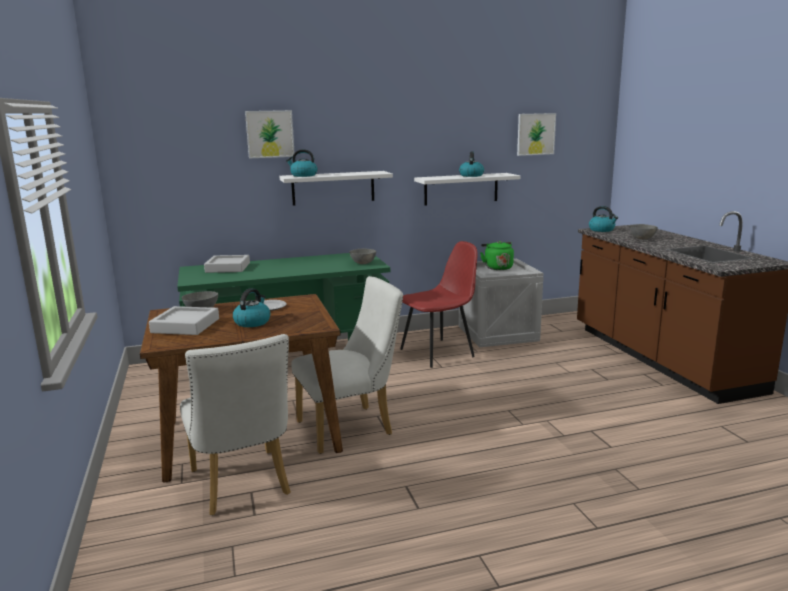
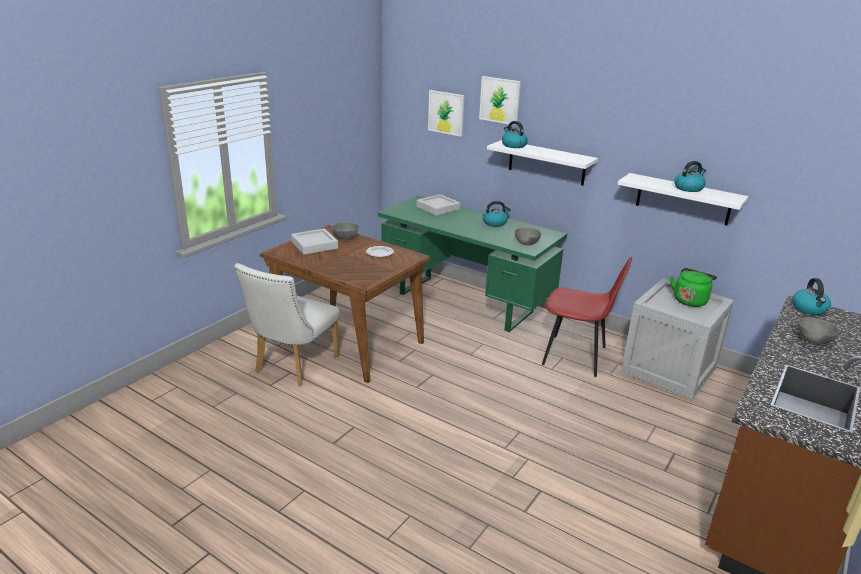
camera: 50 degrees right, 10 degrees up
kettle [233,288,271,327] -> kettle moved to [483,201,511,227]
white chair [291,276,403,454] -> none
picture [517,113,556,156] -> picture moved to [428,90,465,137]

